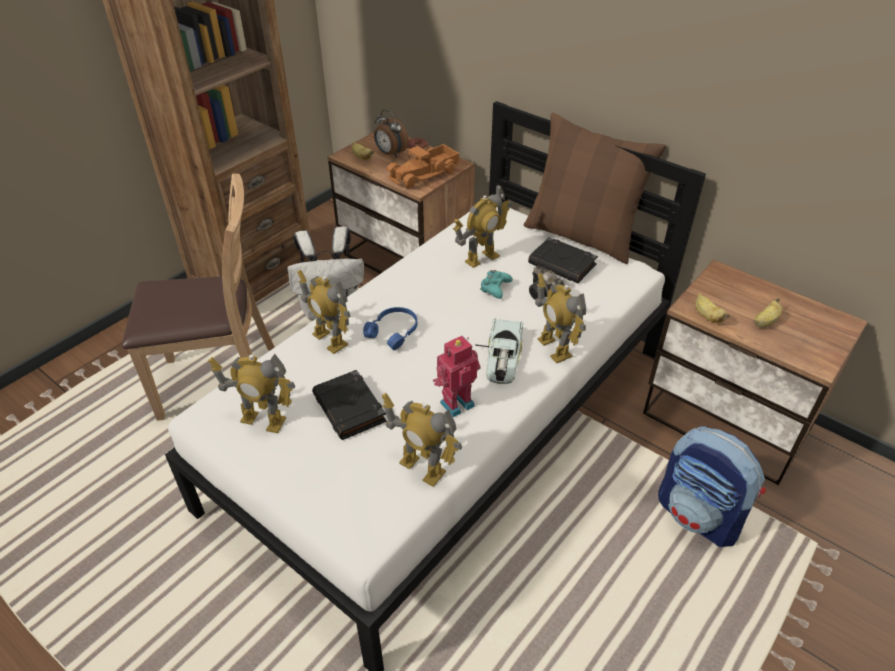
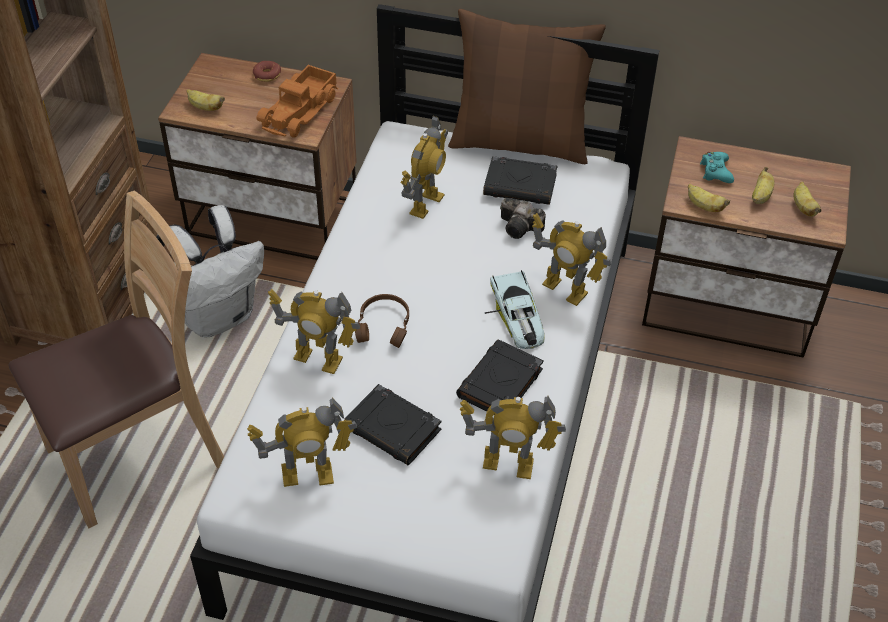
camera: 25 degrees left, 5 degrees up
blue headphones [363,307,417,350] -> brown headphones [355,294,409,348]
alarm clock [374,110,409,158] -> none
toy robot [433,336,481,417] -> black book [456,339,544,415]
turquoise game controller [480,270,513,299] -> turquoise game controller moved to [700,152,734,183]
backpack [658,426,766,547] -> none
none -> banana [793,181,822,217]

